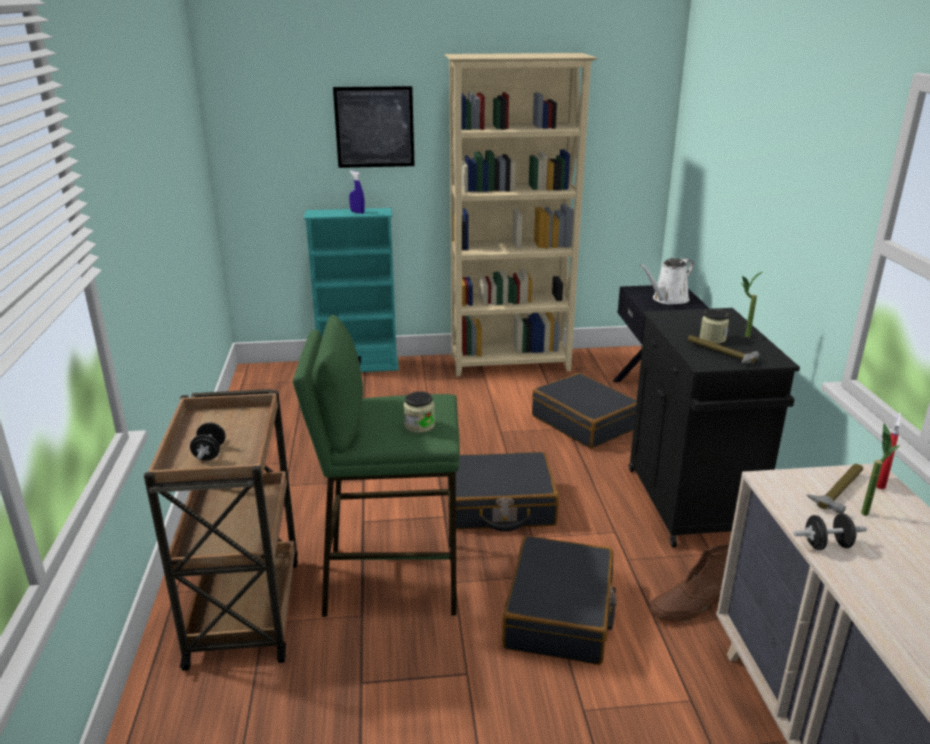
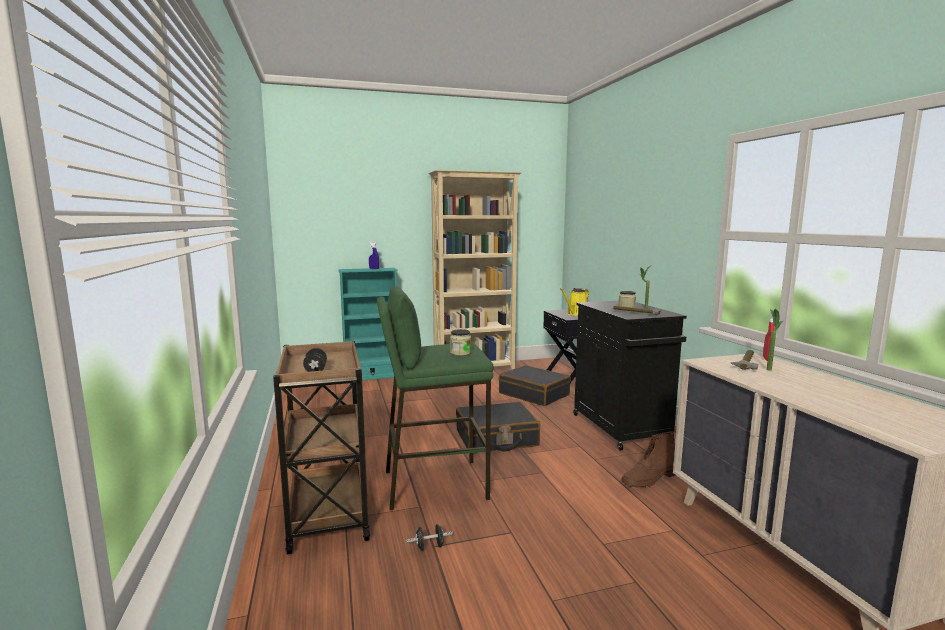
camera: 10 degrees left, 15 degrees down
picture [333,86,415,168] -> none
black suitcase [502,536,617,665] -> none
white watering can [639,258,694,304] -> yellow watering can [560,288,589,316]
black dumbbell [793,513,867,550] -> black dumbbell moved to [406,524,453,551]

